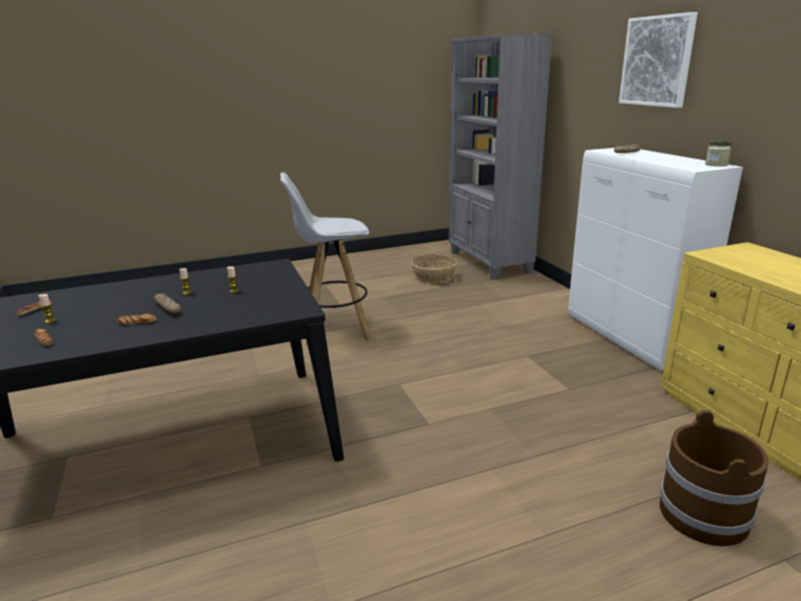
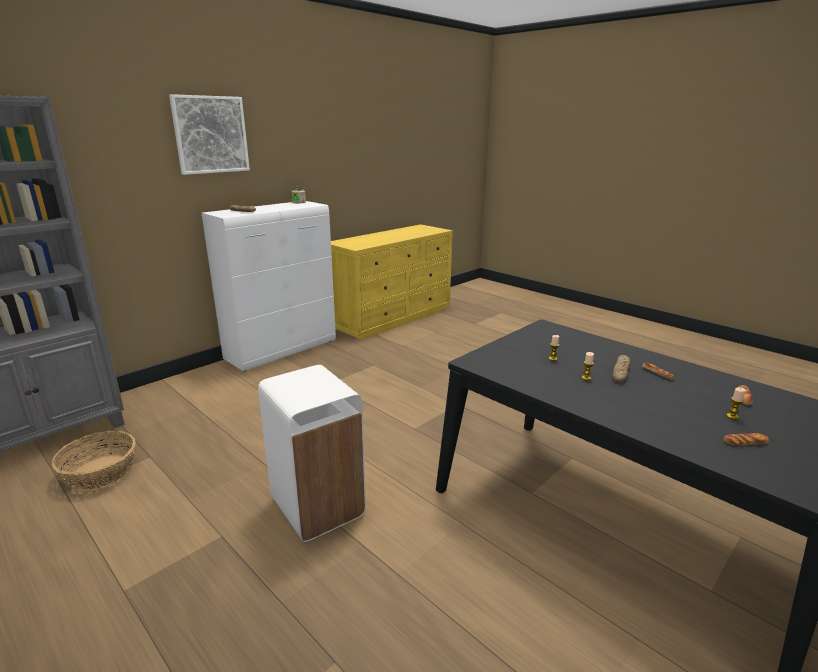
camera: 115 degrees left, 0 degrees up
white stool [280,172,372,346] -> white trash can [258,365,366,542]
brown bucket [660,410,769,546] -> none

